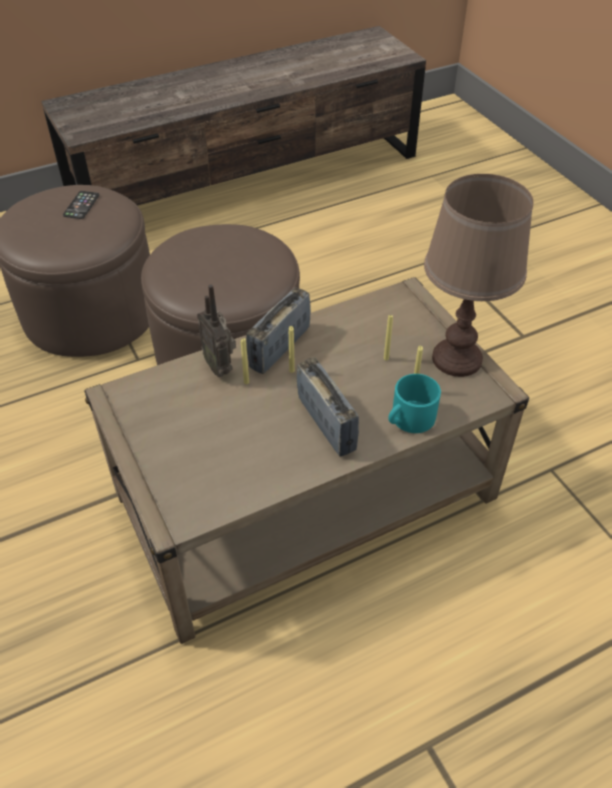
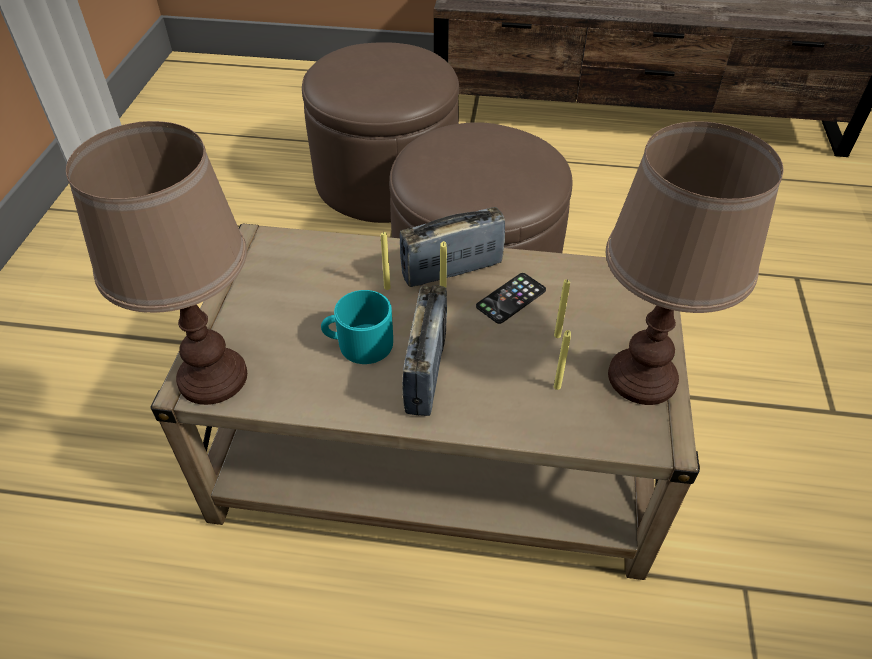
camera: 35 degrees right, 0 degrees up
phone [63,191,99,219] -> phone moved to [476,273,546,324]
radio [197,284,236,377] -> none
turquoise mug [388,374,441,433] -> turquoise mug moved to [321,290,393,364]
none -> brown table lamp [66,121,247,405]

